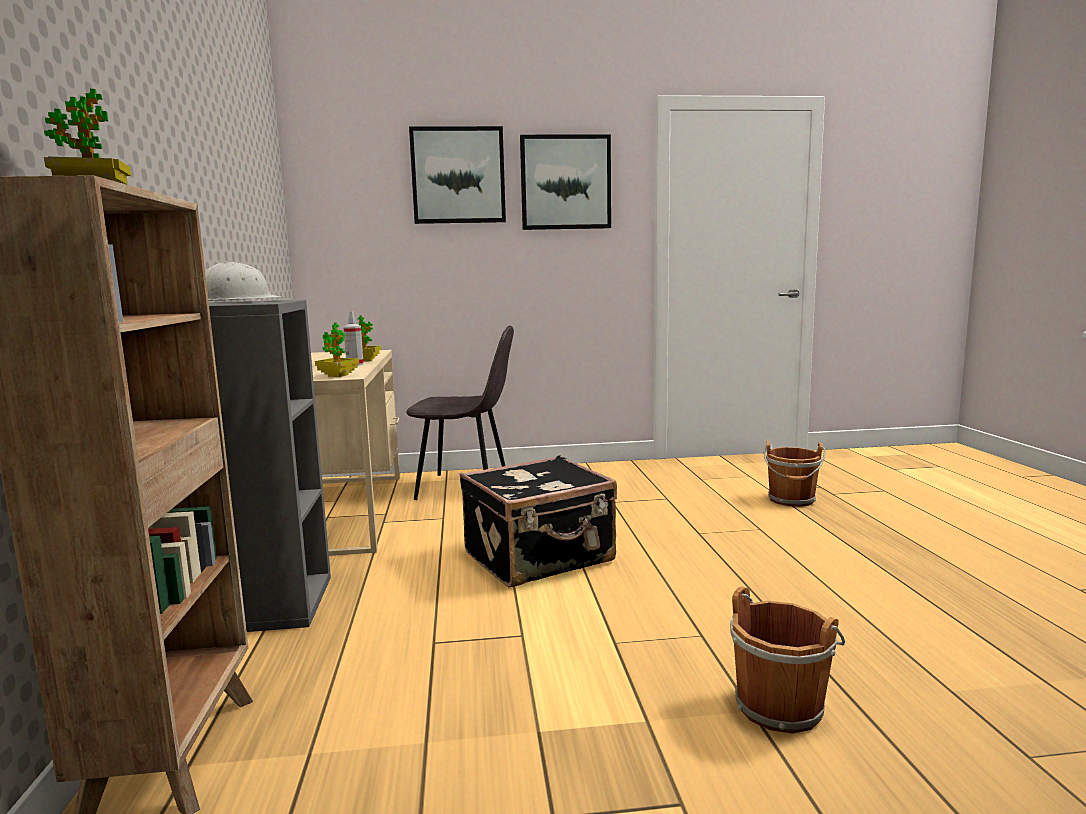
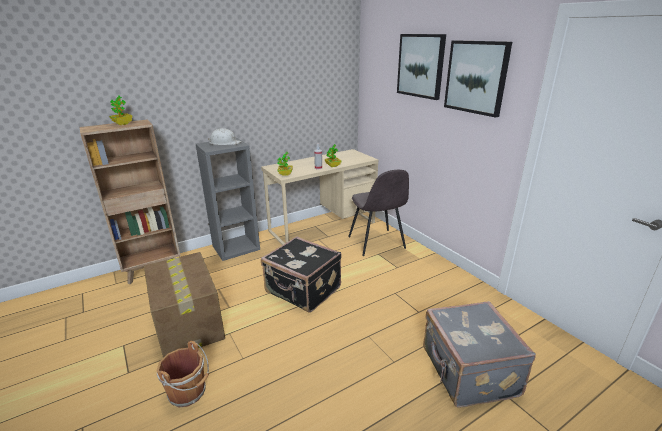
camera: 65 degrees right, 15 degrees up
brown bucket [764,441,826,507] -> grey suitcase [423,301,536,408]
none -> cardboard box [144,252,225,358]

